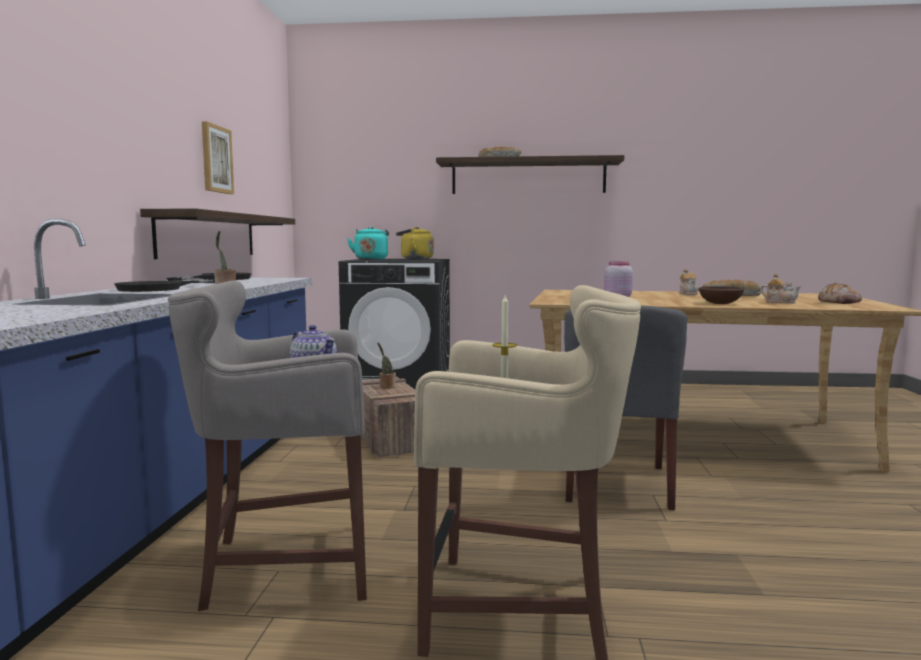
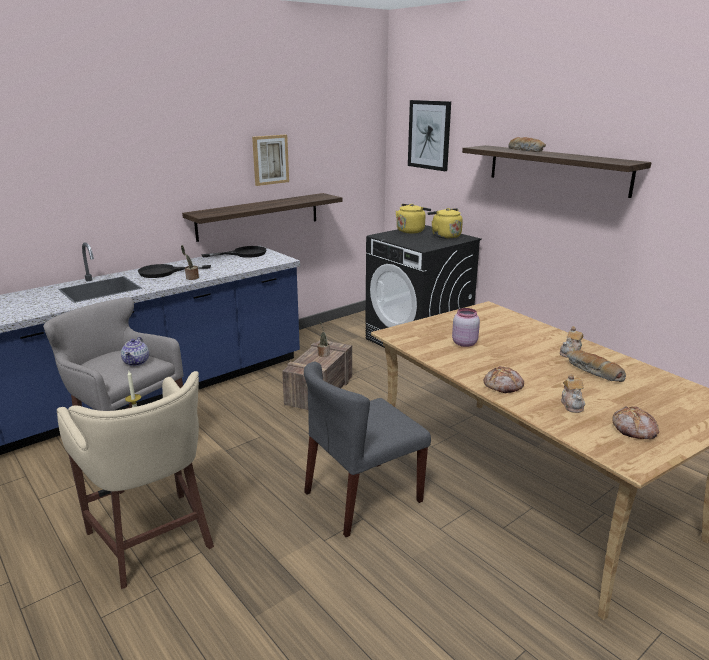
camera: 45 degrees right, 15 degrees up
turquoise kettle [347,226,389,260] -> yellow kettle [396,204,431,233]
brown bowl [699,286,744,304] -> bread [484,366,524,393]
none -> picture [408,100,451,171]

